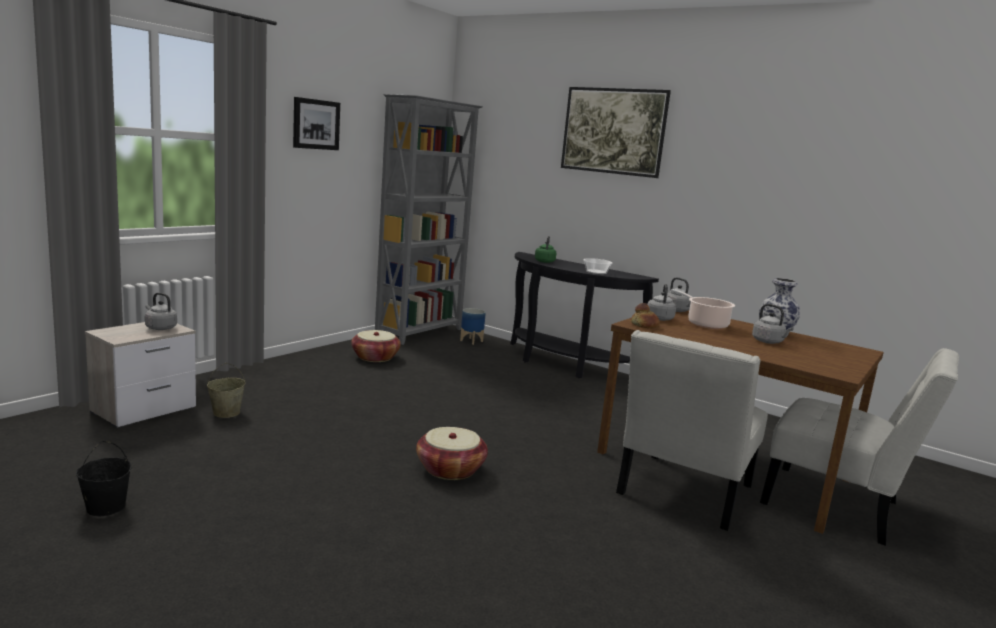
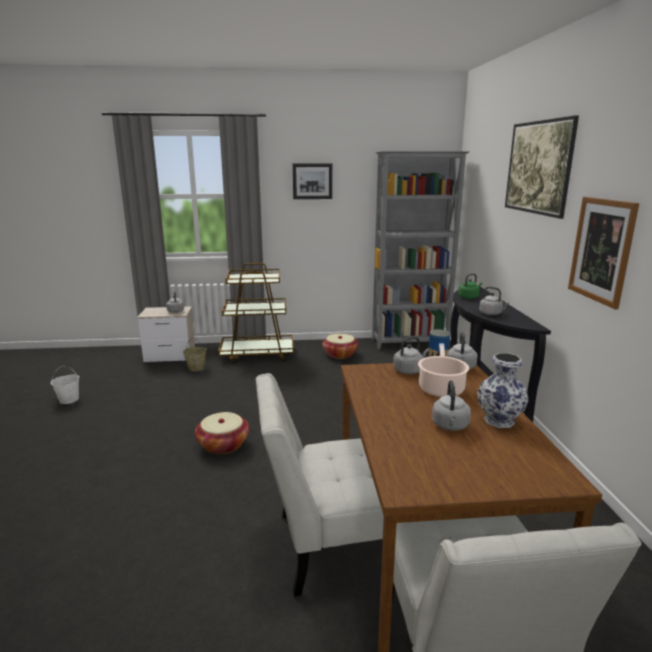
camera: 50 degrees right, 5 degrees up
black bucket [76,441,132,516] -> white bucket [51,366,79,404]
bowl [583,258,612,274] -> grey kettle [479,287,509,315]
bread [631,303,660,328] -> none
none -> brown cart [218,263,294,364]
none -> picture [568,197,639,309]

